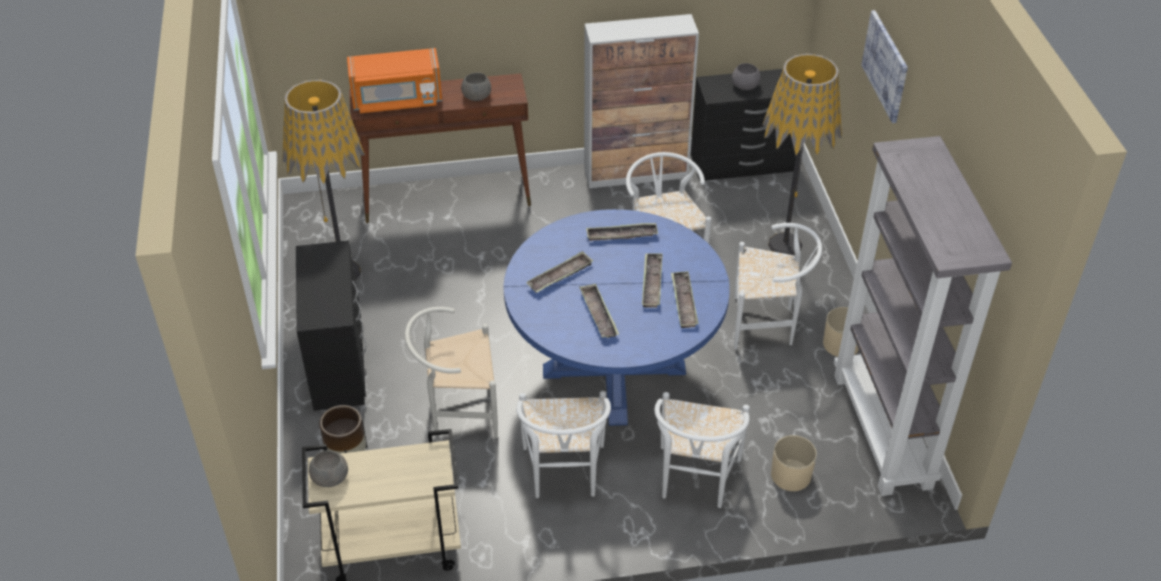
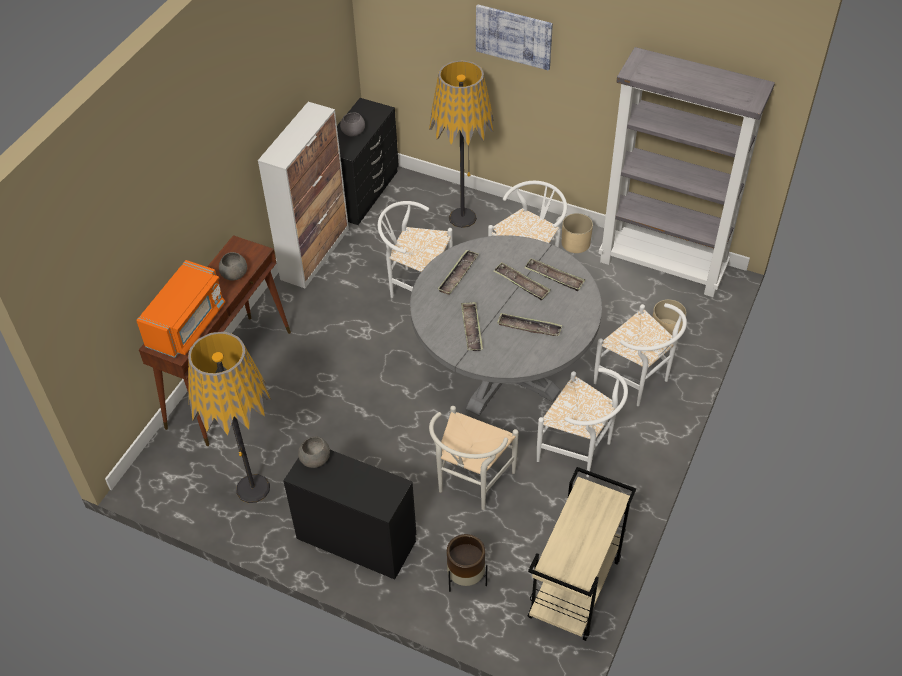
camera: 55 degrees left, 5 degrees up
grey bowl [309,450,348,487] -> grey bowl moved to [298,436,330,468]
blue dining table [503,209,730,426] -> grey dining table [410,235,602,416]

